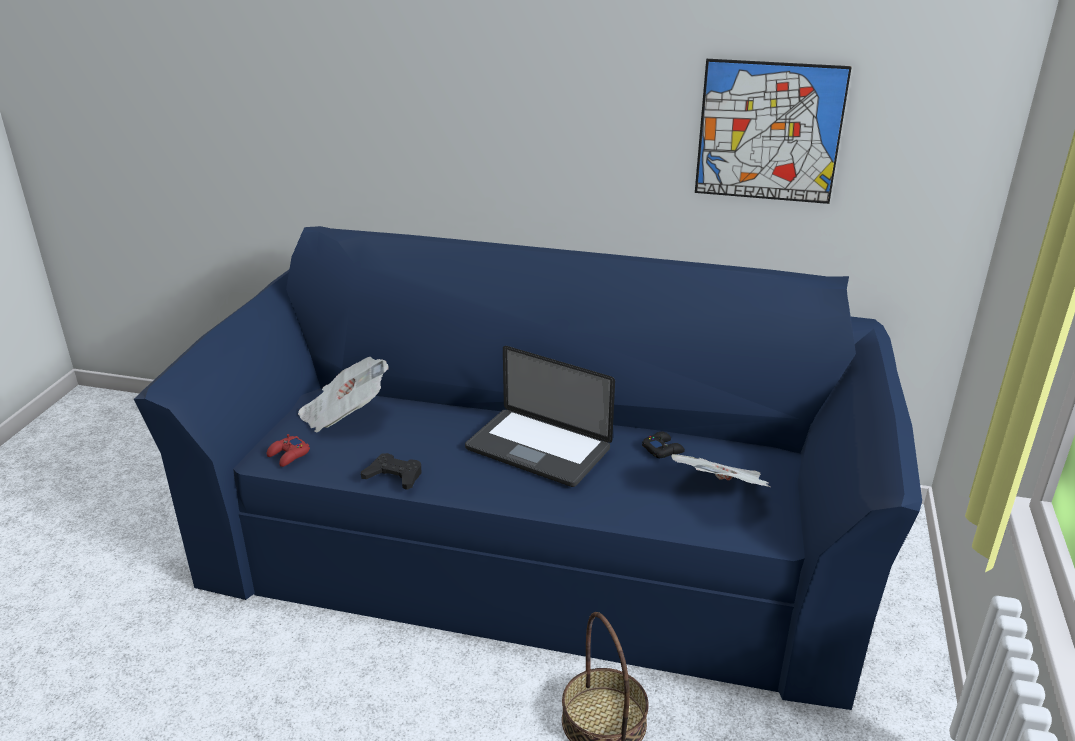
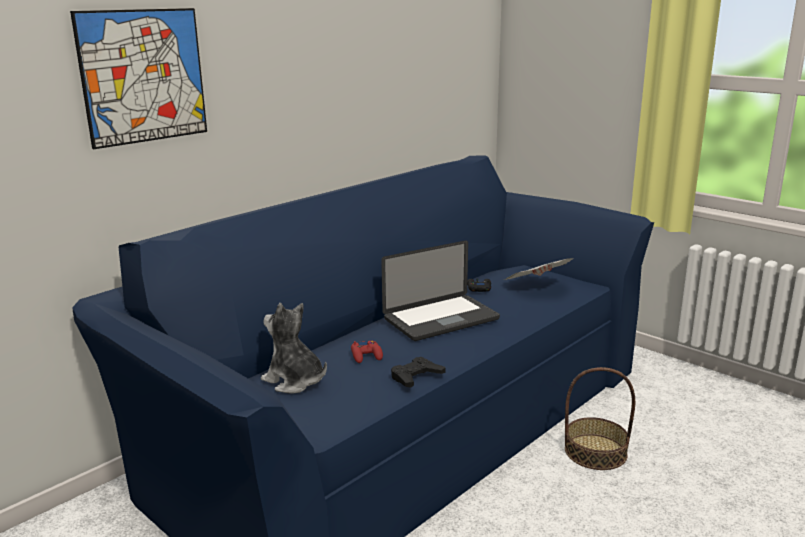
camera: 60 degrees left, 10 degrees down
red game controller [267,434,310,467] -> red game controller moved to [351,341,383,363]
newspaper [298,357,389,433] -> plush toy [261,303,327,394]
picture [695,59,852,204] -> picture moved to [70,8,207,149]

